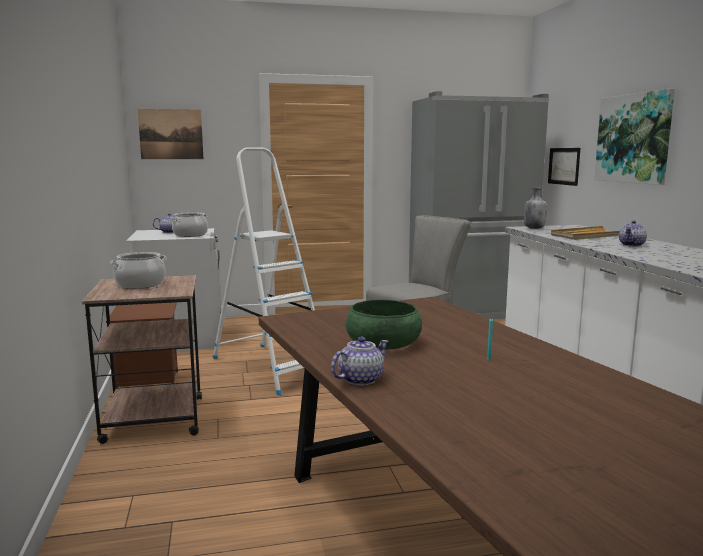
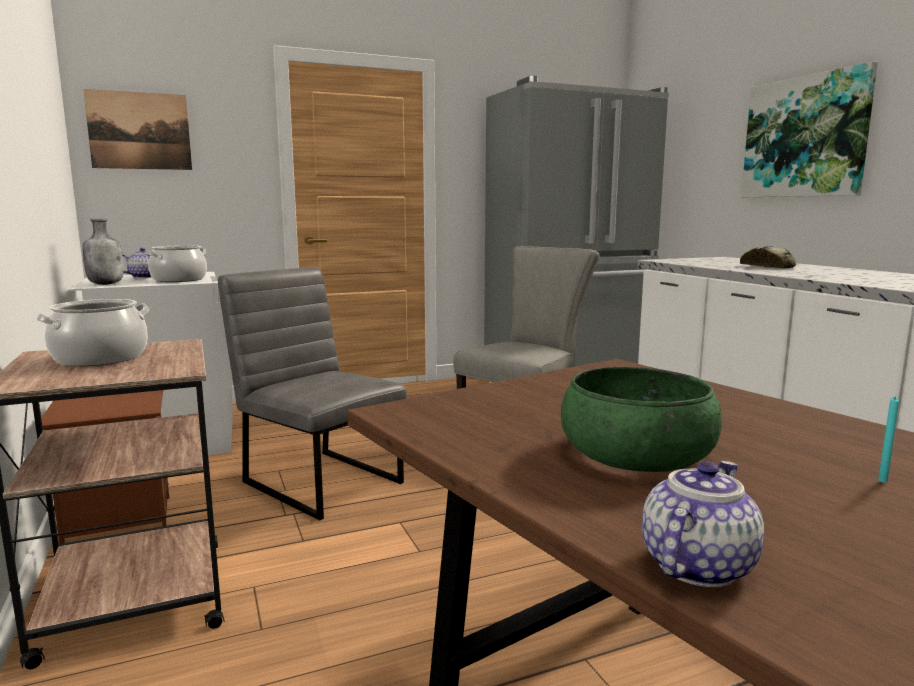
camera: 10 degrees left, 0 degrees up
white step ladder [213,147,315,396] -> grey chair [218,267,407,520]
grey bottle [524,187,547,229] -> grey bottle moved to [82,218,124,285]
picture [548,148,580,186] -> none
beige tray [551,226,620,240] -> bread [740,246,796,268]
teapot [619,220,647,247] -> none

